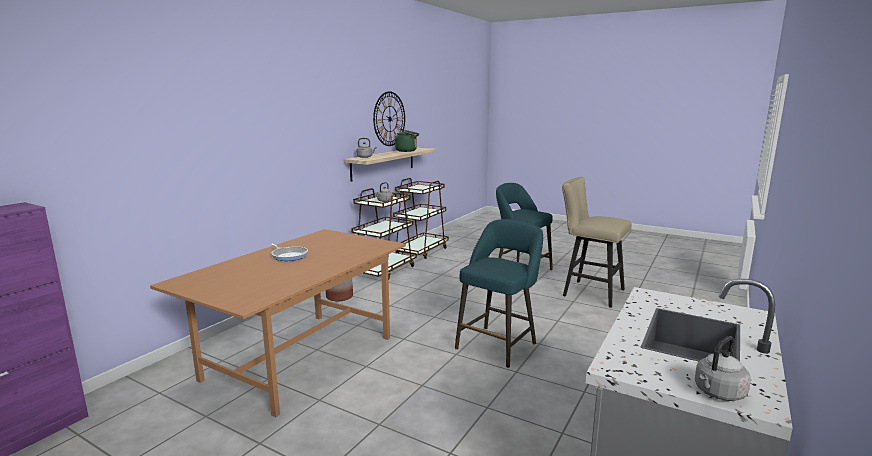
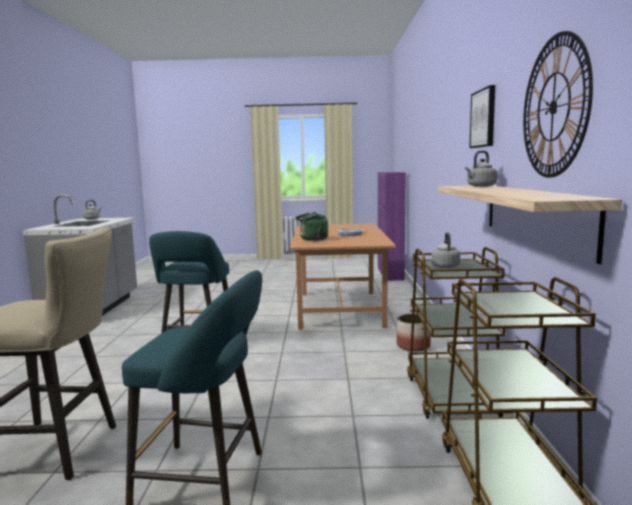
camera: 150 degrees right, 5 degrees down
green kettle [395,130,419,152] -> green kettle moved to [295,212,328,241]
none -> picture [469,85,495,148]

